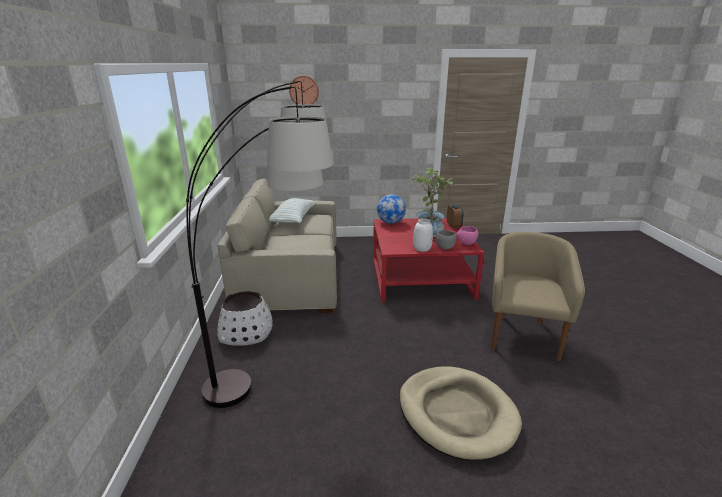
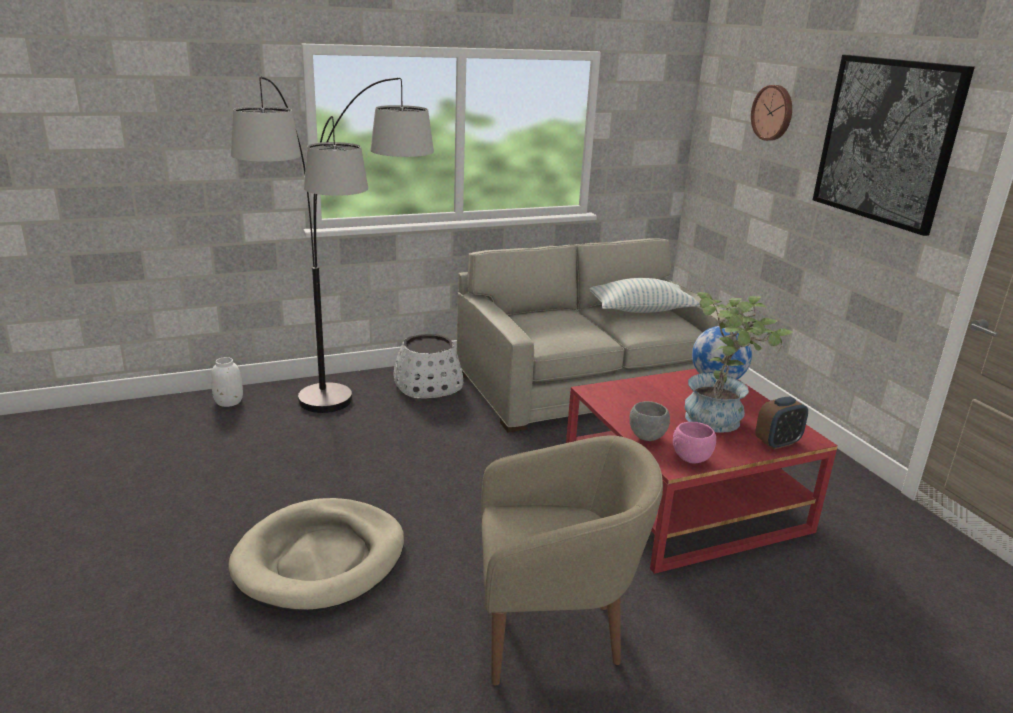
camera: 70 degrees right, 0 degrees up
white vase [413,218,433,252] -> white vase moved to [211,357,243,407]
none -> picture [813,55,975,236]

